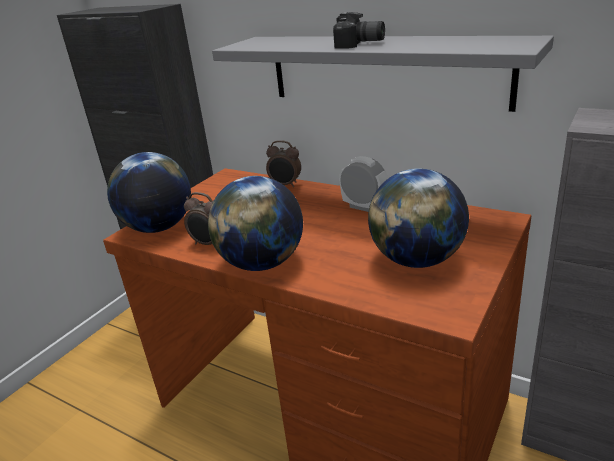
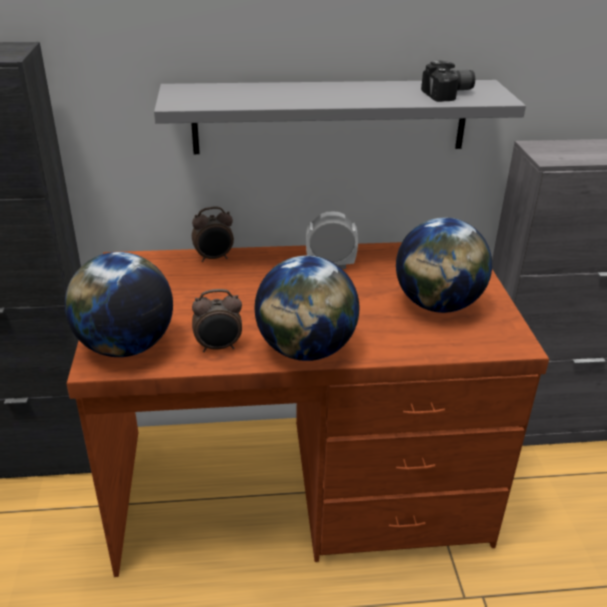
camera: 40 degrees left, 5 degrees up
camera [333,12,385,49] -> camera moved to [421,61,475,102]

